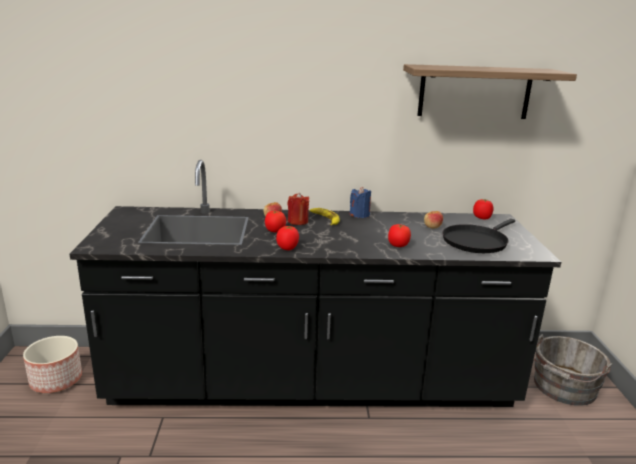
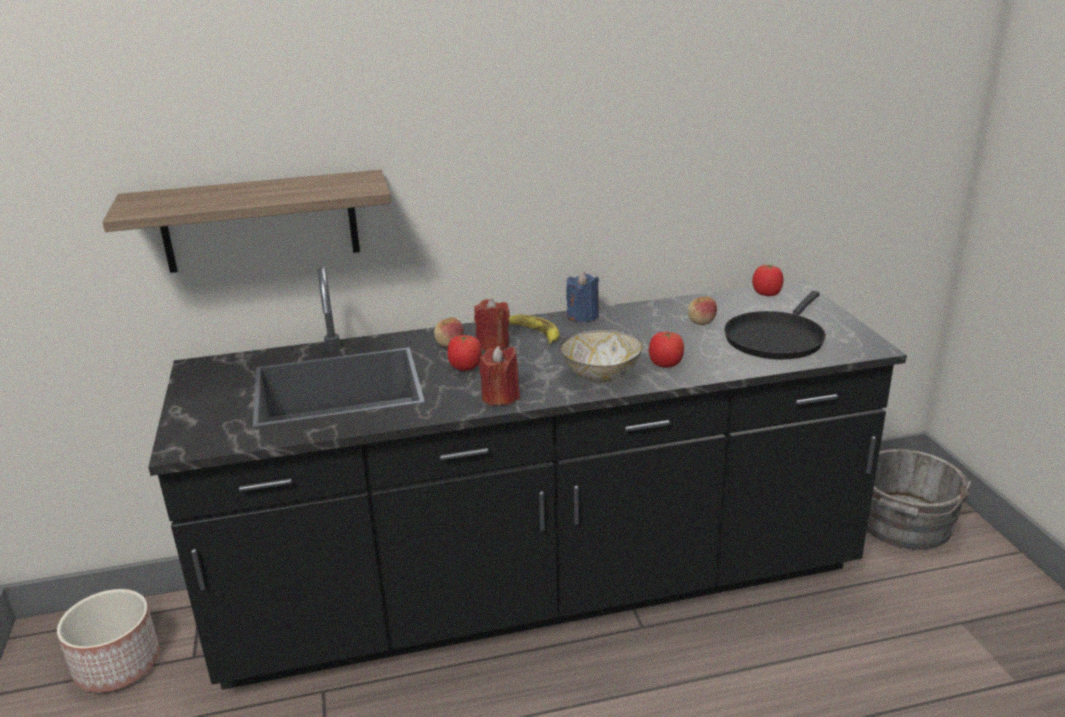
camera: 10 degrees left, 5 degrees up
tomato [276,226,299,250] -> red candle [479,346,520,406]
shelf [403,64,577,119] -> shelf moved to [102,170,391,273]
none -> bowl [560,329,643,383]

